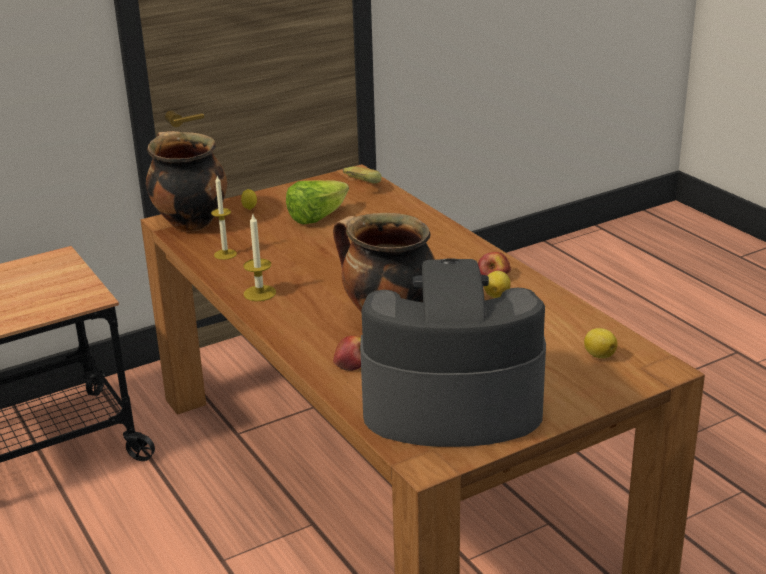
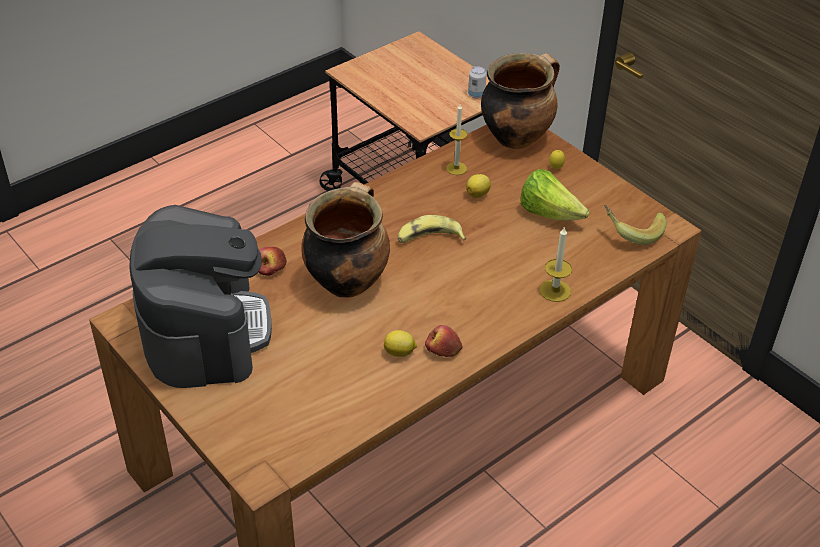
camera: 80 degrees right, 15 degrees up
candle [243,214,276,301] -> candle moved to [540,226,572,302]
lemon [584,328,617,358] -> lemon moved to [466,174,491,198]
none -> banana [398,215,466,243]
none -> can [468,66,487,98]

